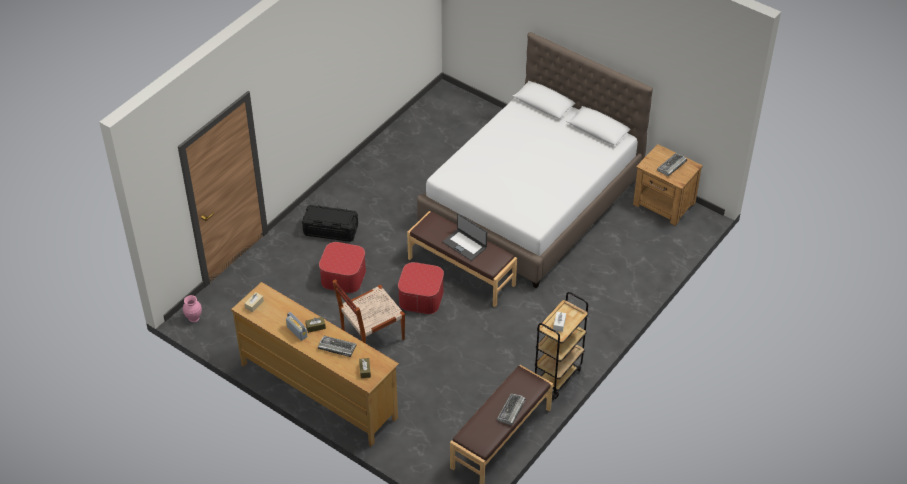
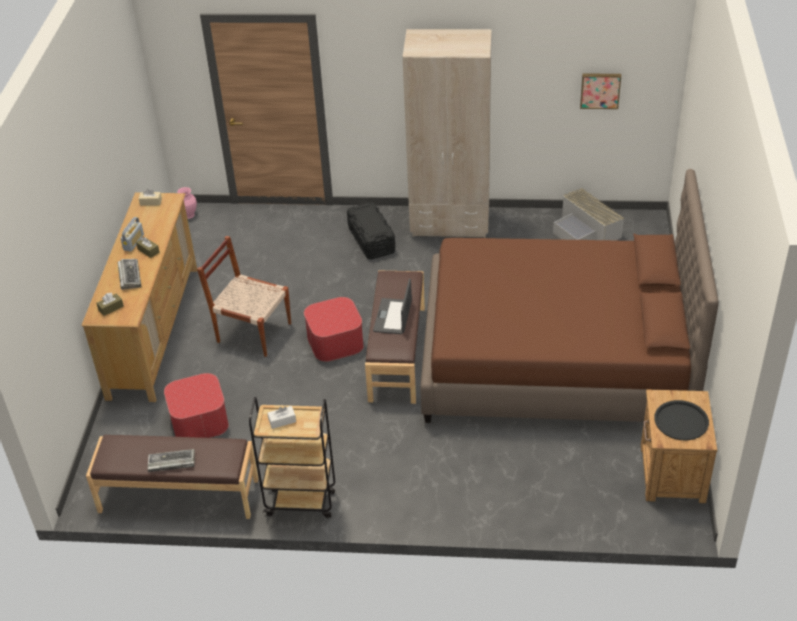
camera: 60 degrees right, 5 degrees down
ottoman [319,242,366,293] -> ottoman moved to [164,373,229,438]
white bed [417,32,653,288] -> brown bed [420,169,719,423]
keyboard [657,153,687,176] -> black tray [654,400,709,440]
none -> beige wardrobe [403,29,492,238]
none -> grey storage box [553,188,624,241]
none -> picture [580,74,621,109]

